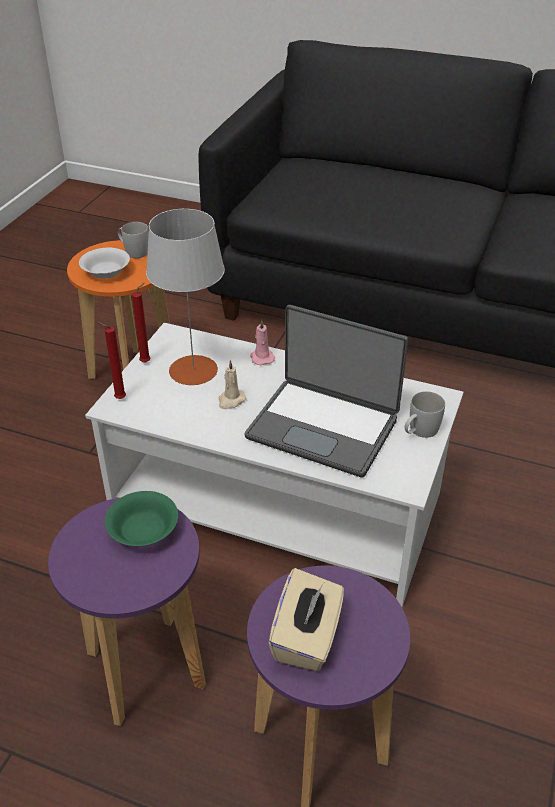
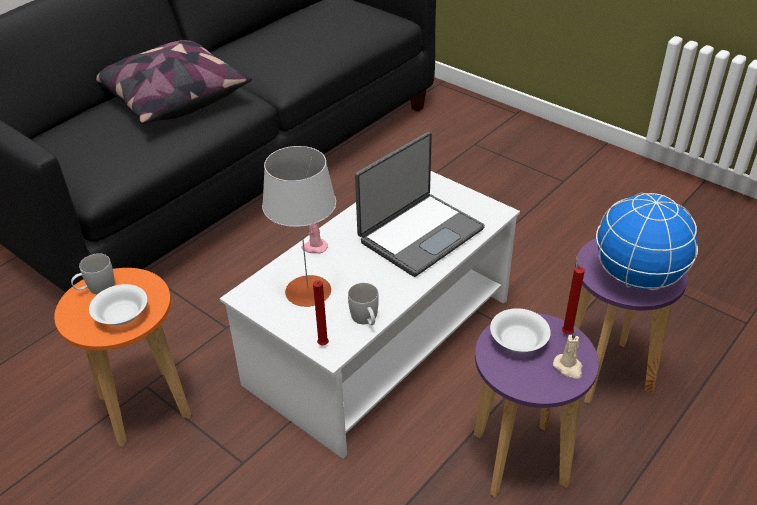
camera: 70 degrees left, 0 degrees up
green bowl [105,491,178,546] -> white bowl [490,308,551,352]
red candle [132,283,151,363] -> red candle moved to [562,256,585,334]
beige candle [219,360,246,409] -> beige candle moved to [553,330,582,379]
beige tissue box [269,568,344,671] -> globe [596,193,698,290]
white mug [405,391,445,438] -> white mug moved to [348,283,379,325]
none -> pillow [96,40,252,124]

